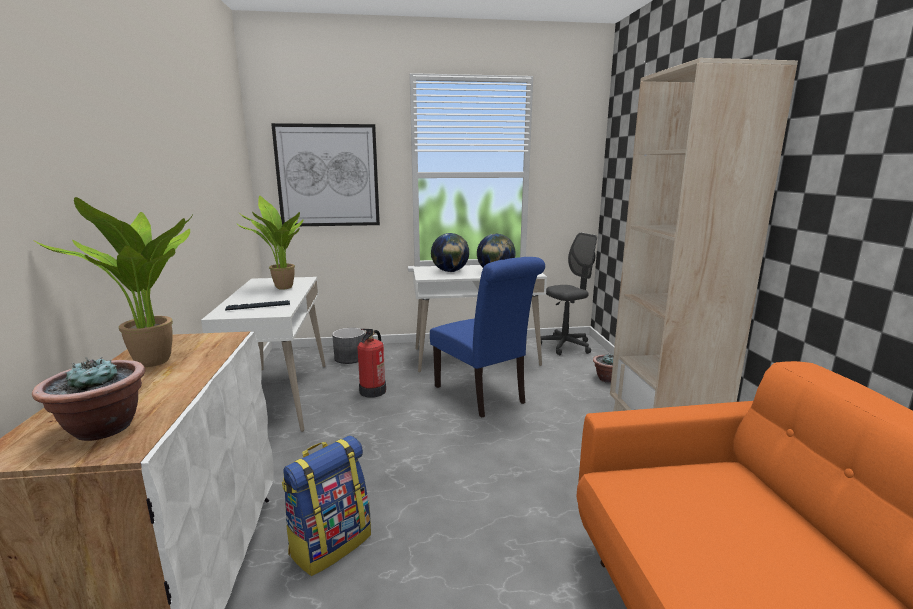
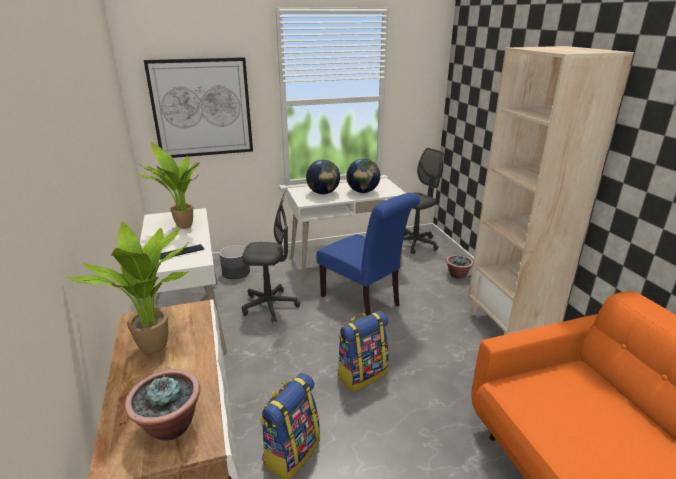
camera: 10 degrees left, 10 degrees up
fire extinguisher [357,329,386,398] -> grey office chair [242,191,300,323]
none -> backpack [338,311,389,392]

